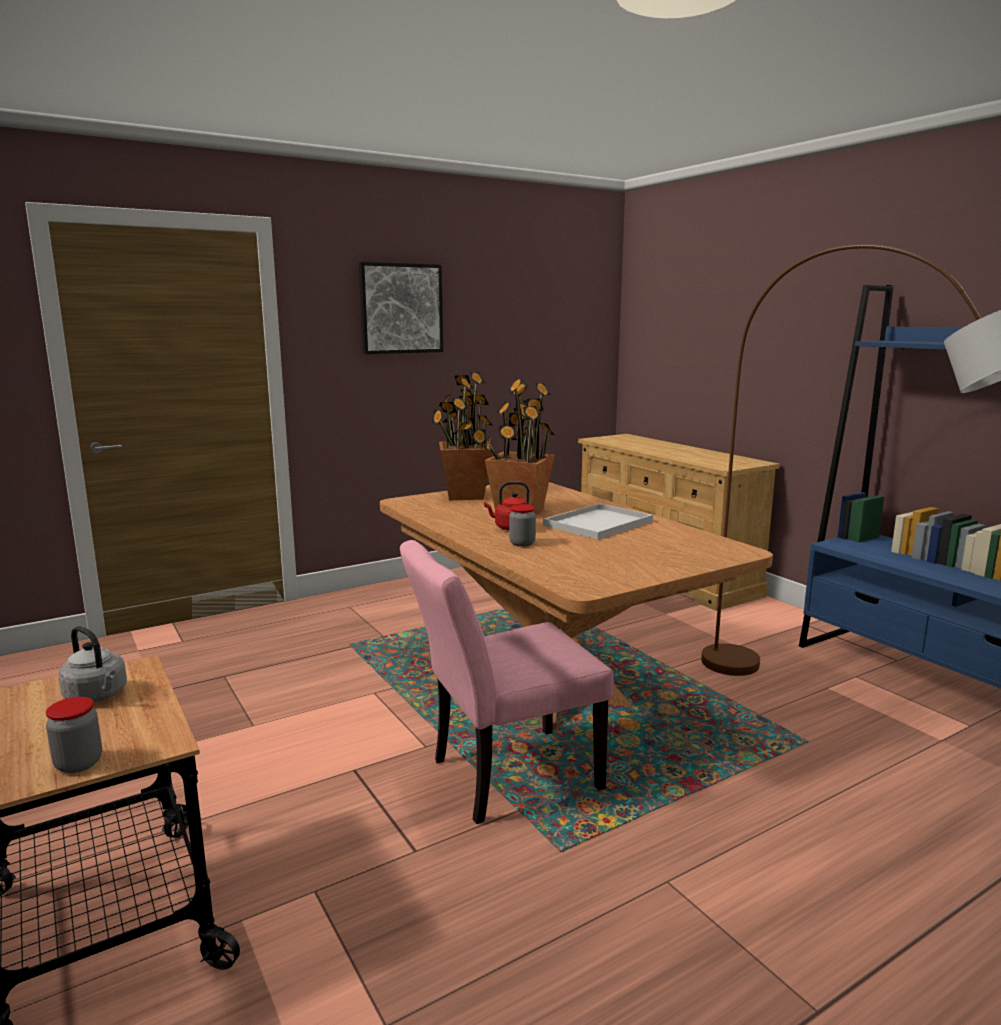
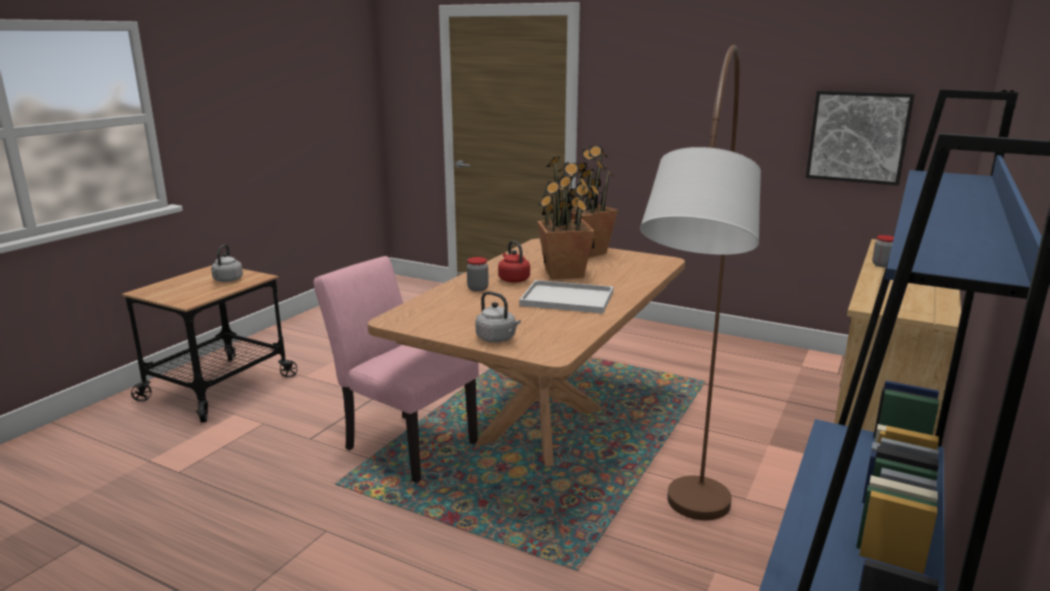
camera: 60 degrees right, 5 degrees up
jar [46,697,102,773] -> jar moved to [872,235,894,267]
picture [359,262,443,354] -> picture moved to [806,91,915,186]
none -> grey kettle [475,291,521,342]

